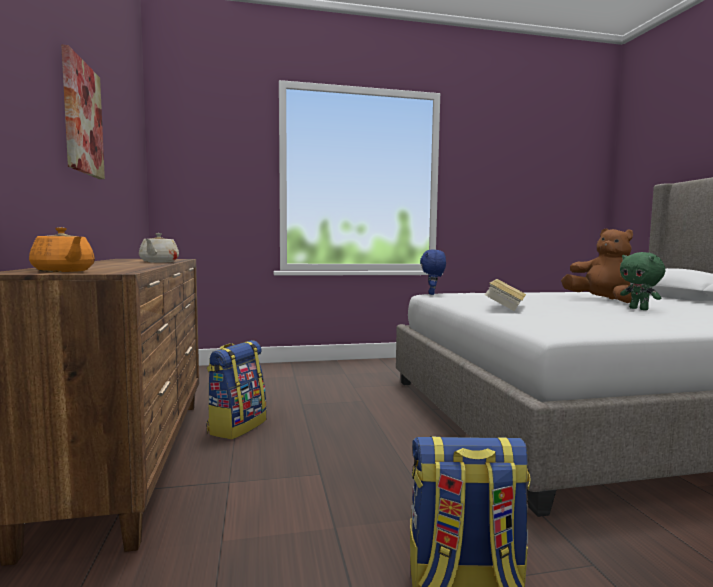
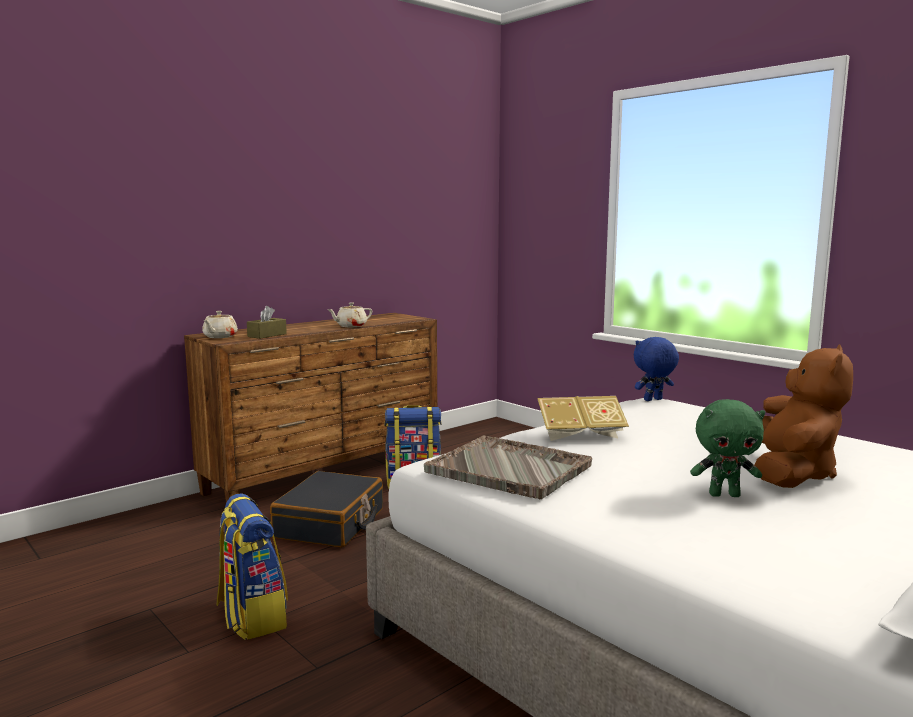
camera: 60 degrees right, 5 degrees up
orange teapot [29,227,95,272] -> beige teapot [202,311,238,338]
picture [61,44,105,179] -> none
green plush toy [620,252,665,310] -> green plush toy turned 120 degrees counterclockwise [690,399,765,497]
none -> brown tissue box [247,306,287,339]
none -> black suitcase [270,471,383,548]
none -> grey tray [424,436,592,499]

